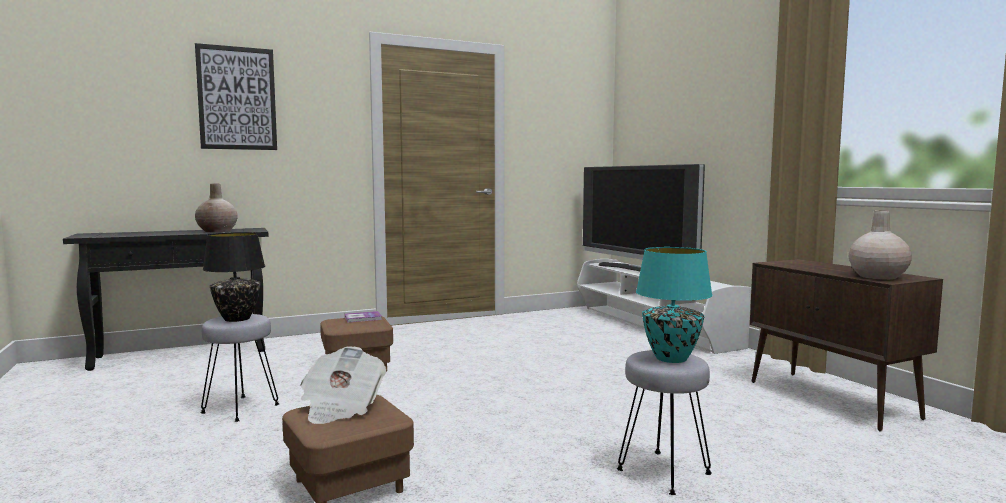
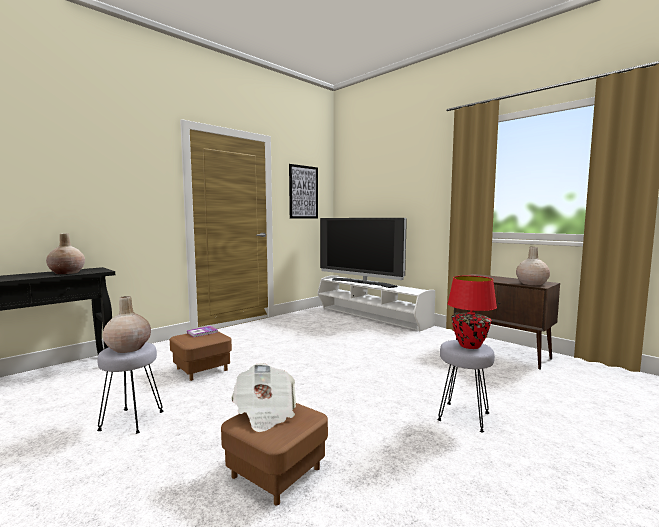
camera: 20 degrees left, 0 degrees up
picture [195,43,277,150] -> picture moved to [289,164,318,219]
black table lamp [203,232,265,322] -> beige vase [103,296,151,353]
turquoise table lamp [636,247,713,363] -> red table lamp [447,276,497,349]

